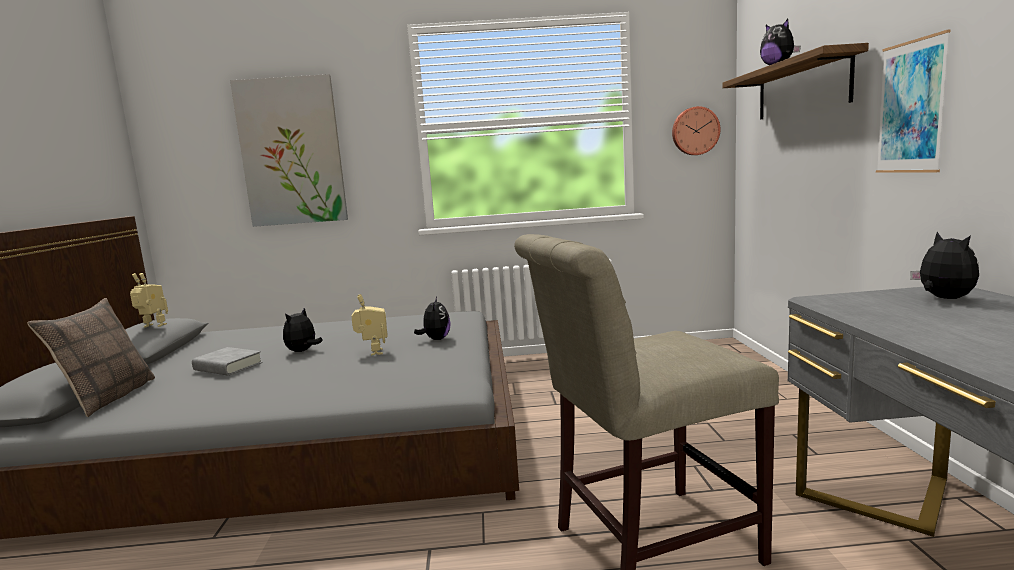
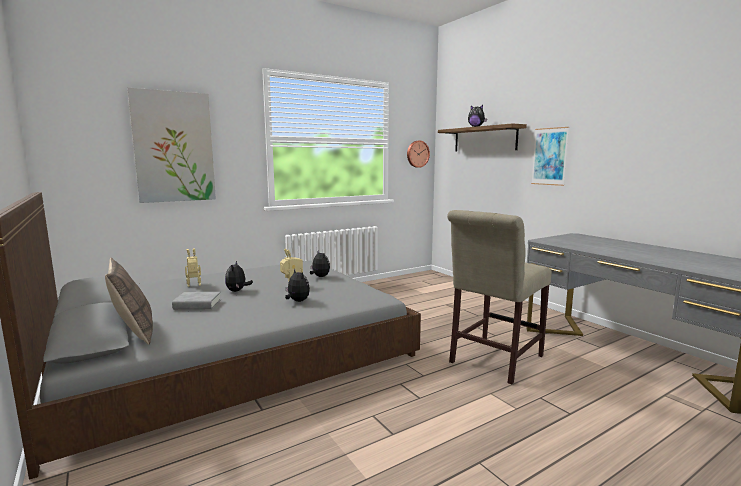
camera: 30 degrees left, 0 degrees up
toy robot [130,273,168,327] -> toy robot moved to [185,248,201,287]
plush toy [910,232,979,299] -> plush toy moved to [285,269,310,302]

